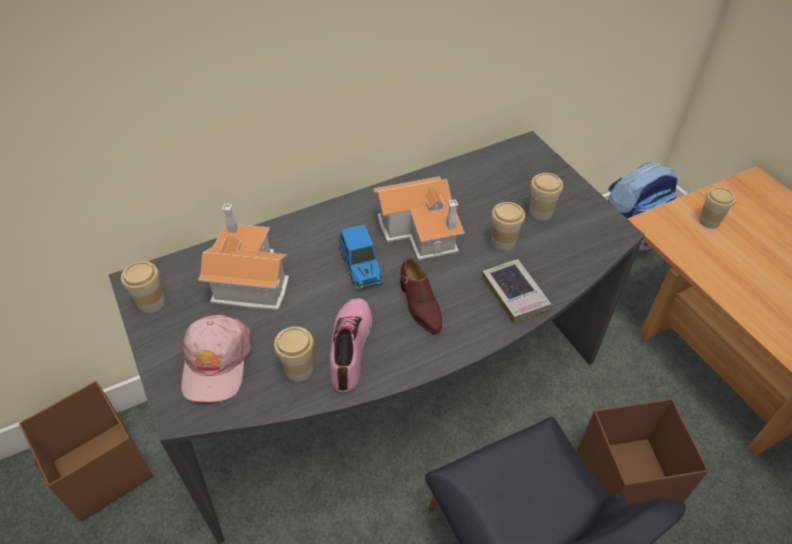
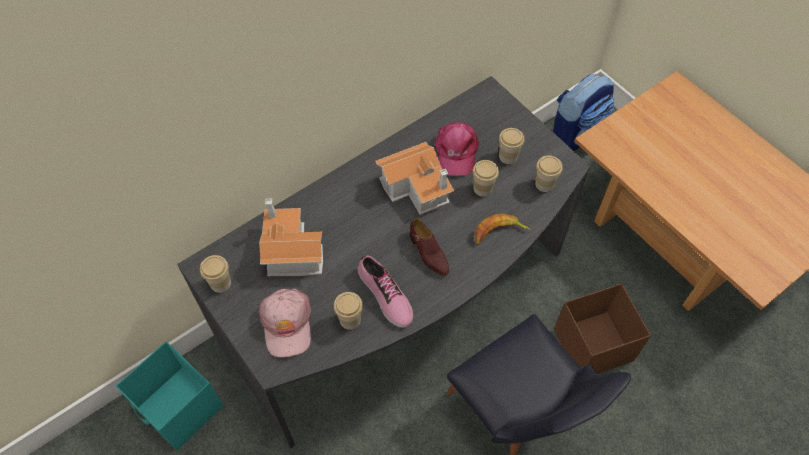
camera: 10 degrees left, 10 degrees up
brown storage box [19,381,153,522] -> turquoise storage box [116,341,223,450]
shoe [330,298,372,392] -> shoe turned 150 degrees clockwise [358,255,413,328]
toy car [339,224,384,290] -> none
book [482,259,552,323] -> banana [474,214,531,245]
cup [699,187,736,229] -> cup moved to [535,155,563,192]
none -> pink cap [435,122,479,176]

